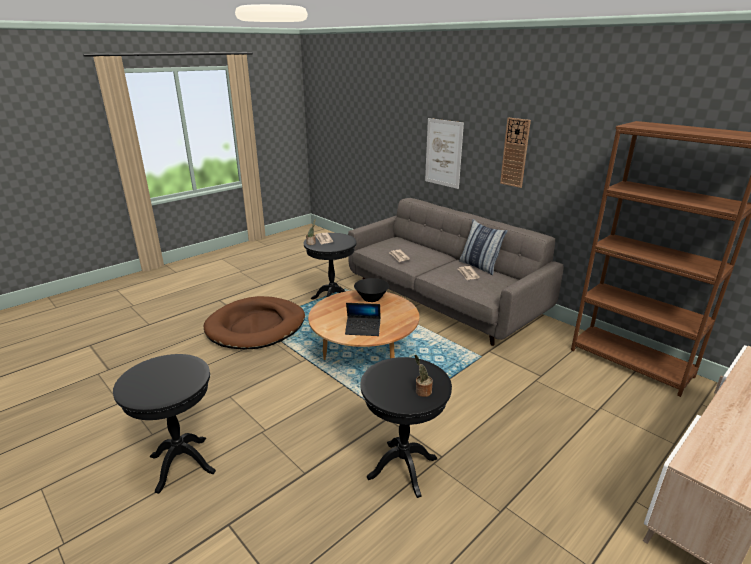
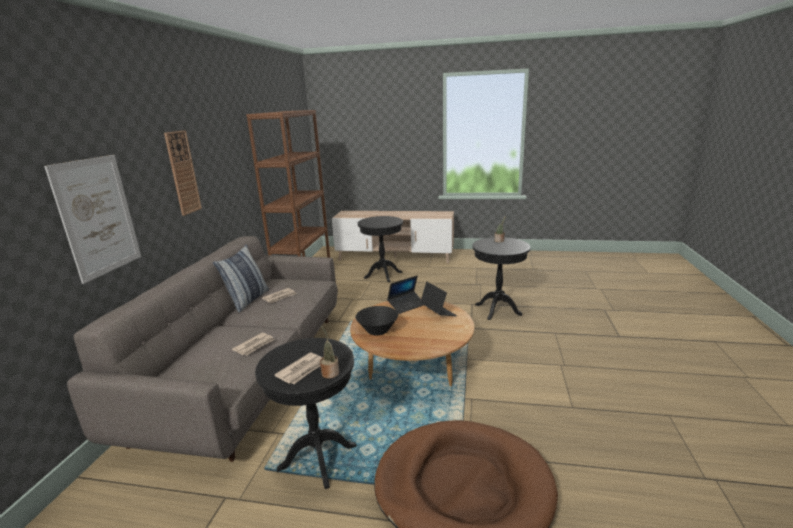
camera: 125 degrees left, 5 degrees down
black side table [113,354,216,494] -> black side table moved to [358,216,403,283]
none -> laptop [387,276,424,314]

